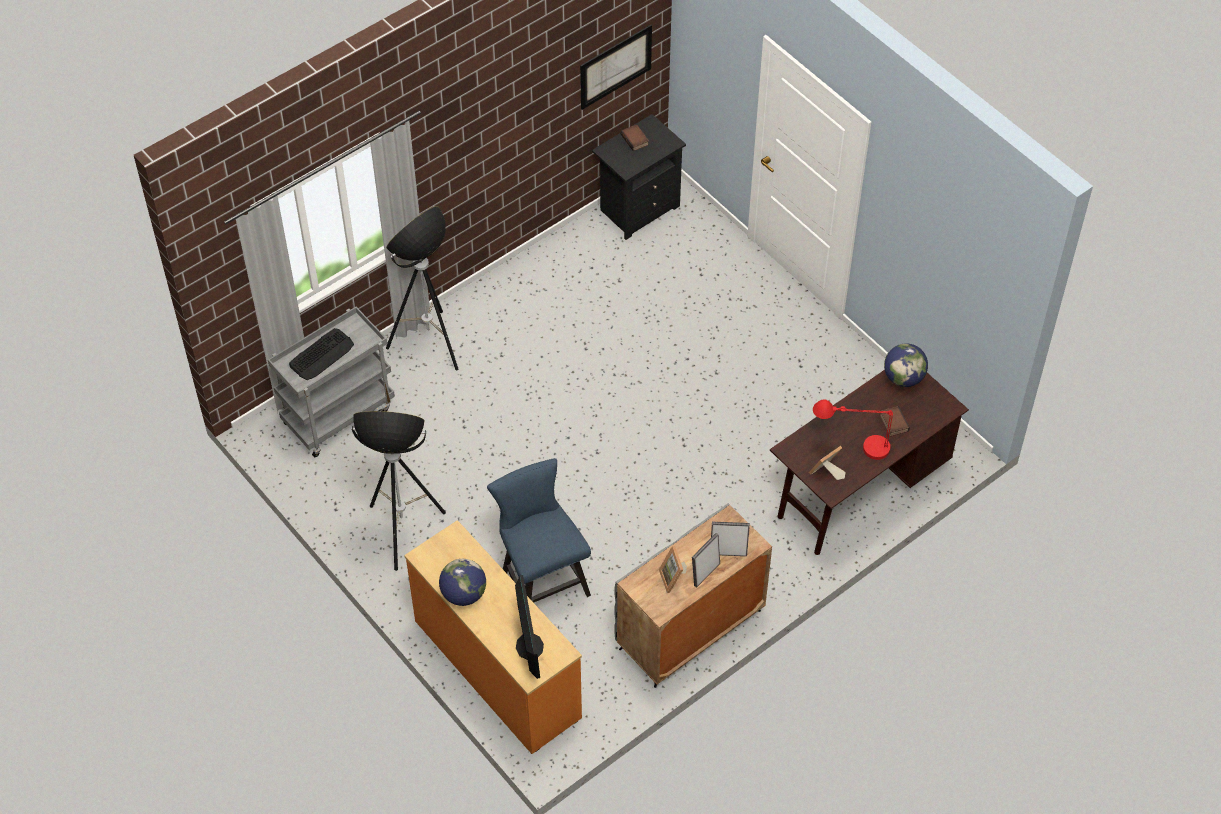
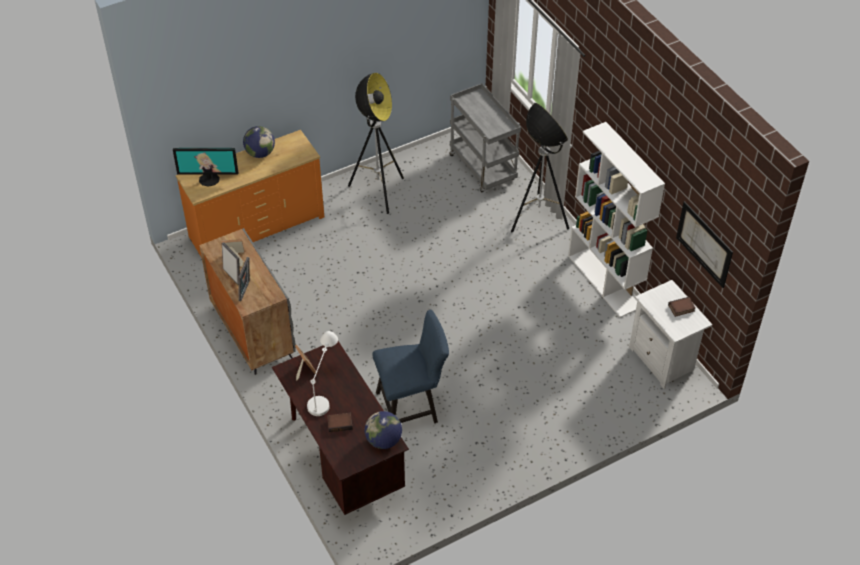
camera: 100 degrees right, 5 degrees down
keyboard [289,328,354,380] -> none
blue chair [487,458,591,603] -> blue chair moved to [372,309,449,423]
black nightstand [592,114,686,240] -> white nightstand [629,280,713,389]
red table lamp [813,399,893,460] -> white table lamp [307,331,338,416]
none -> white bookcase [568,122,665,318]

